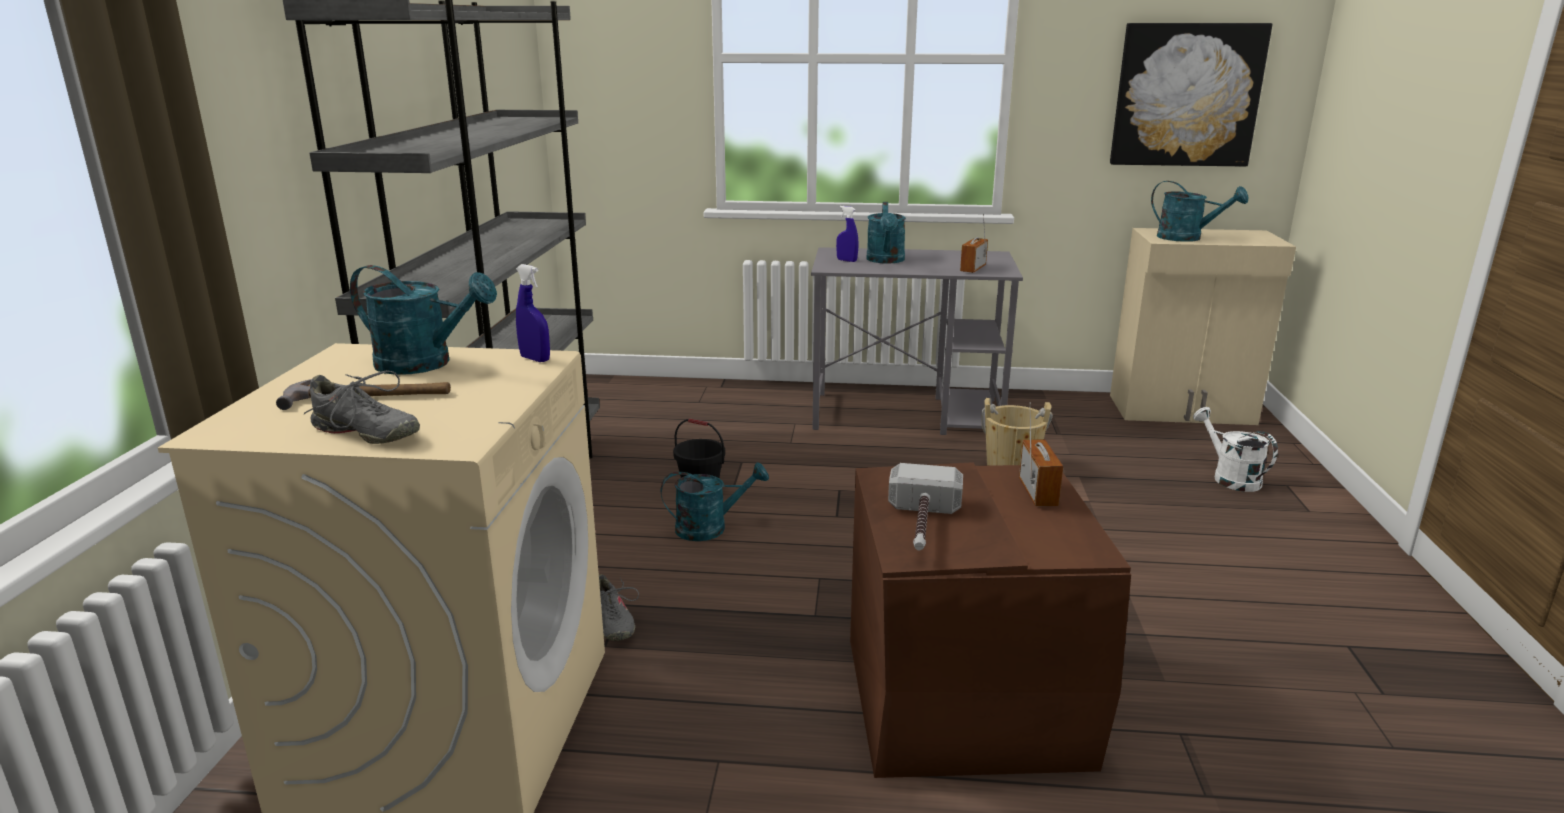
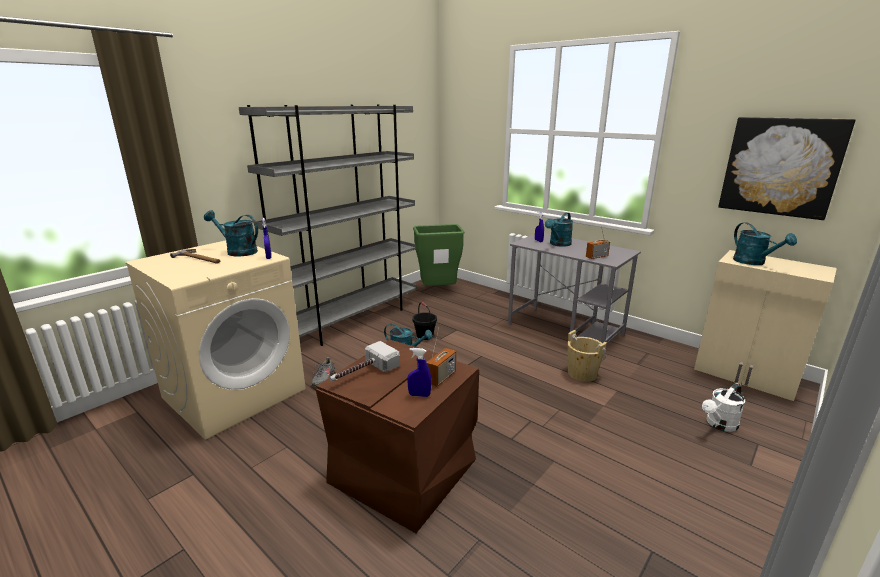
camera: 35 degrees right, 0 degrees up
grey shoe [304,370,420,444] -> none
turquoise watering can [350,265,497,375] -> turquoise watering can turned 150 degrees clockwise [204,210,258,256]
white watering can [1193,407,1278,492] -> white watering can turned 135 degrees counterclockwise [702,383,745,432]
none -> blue spray bottle [407,348,431,397]
none -> green trash can [413,224,465,286]

